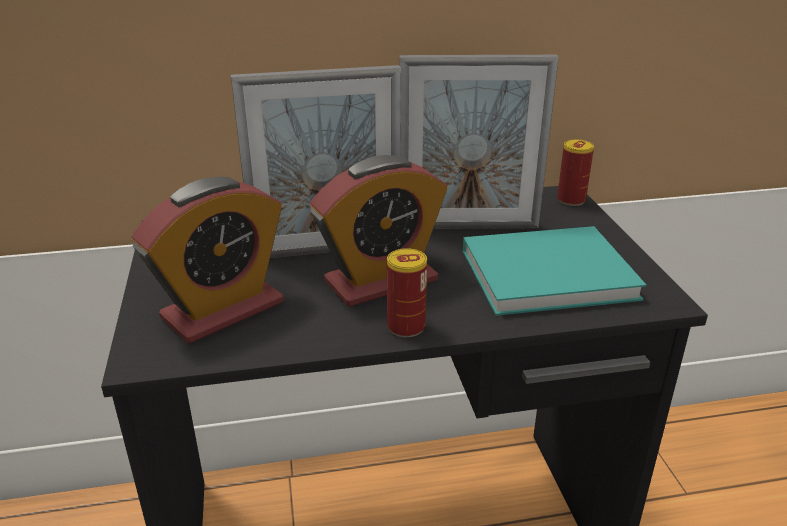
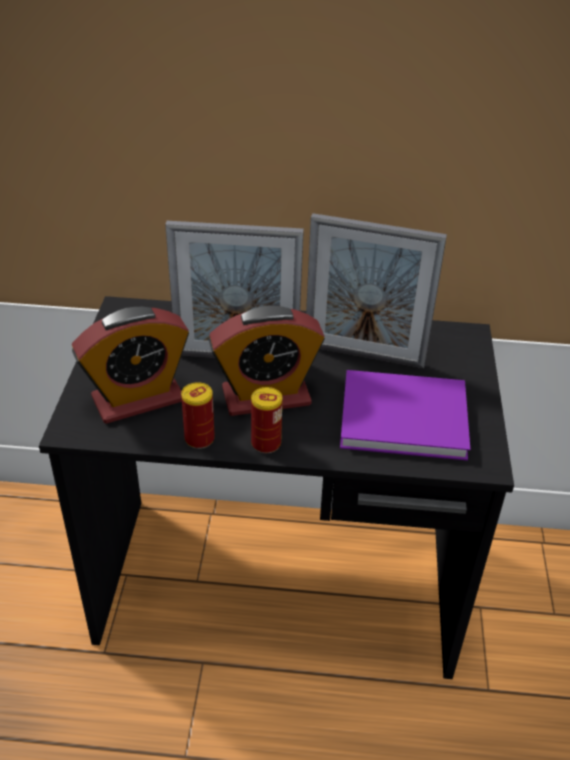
camera: 15 degrees right, 10 degrees up
turquoise book [463,226,646,316] -> purple book [340,370,470,461]
can [557,140,594,206] -> can moved to [181,382,215,449]

